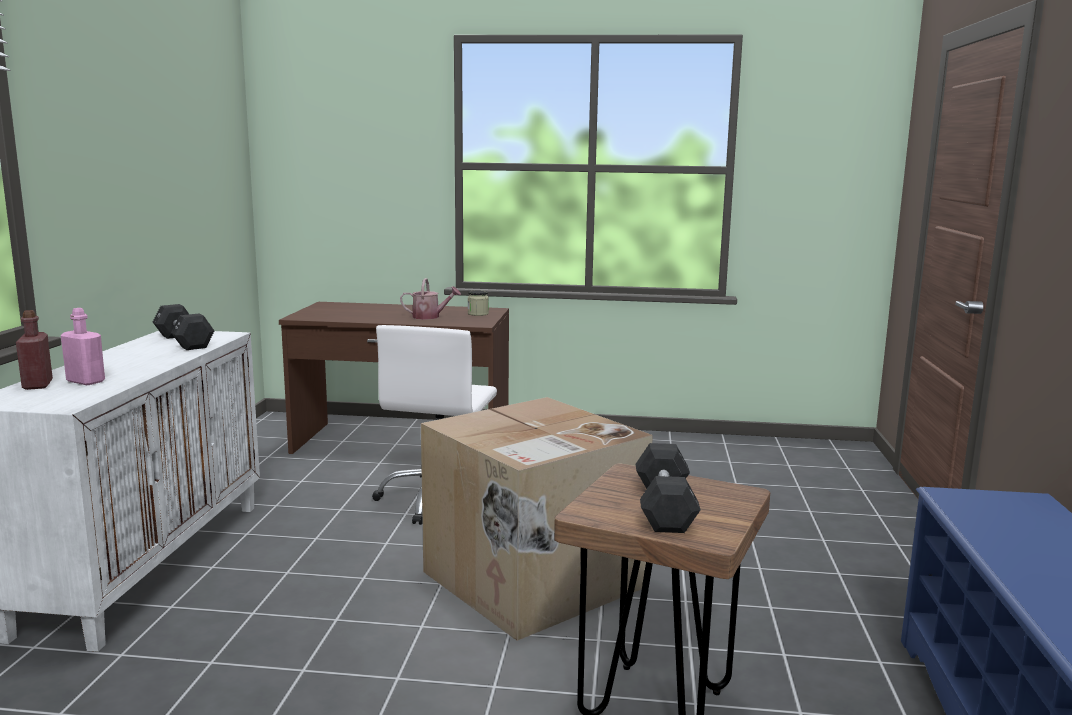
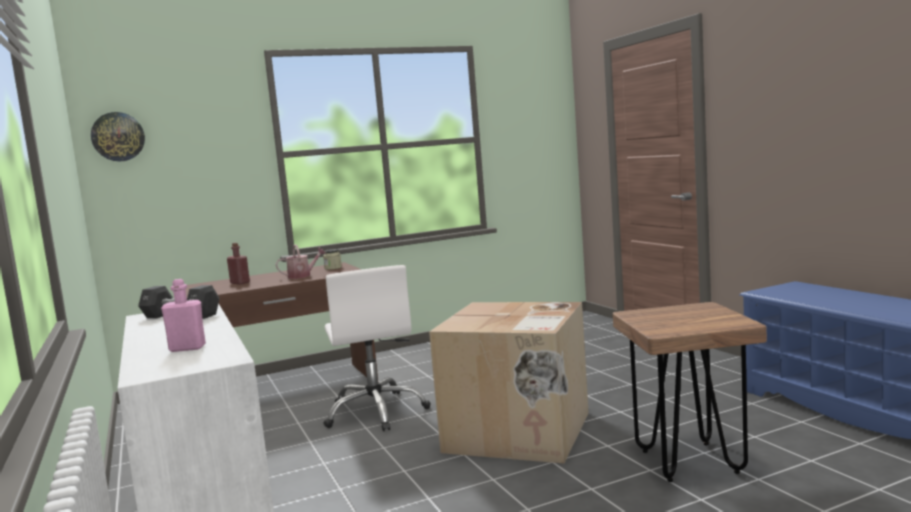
camera: 30 degrees left, 5 degrees down
red bottle [16,310,53,390] -> red bottle moved to [227,243,250,285]
black dumbbell [636,443,701,533] -> none
none -> wall clock [91,112,145,162]

